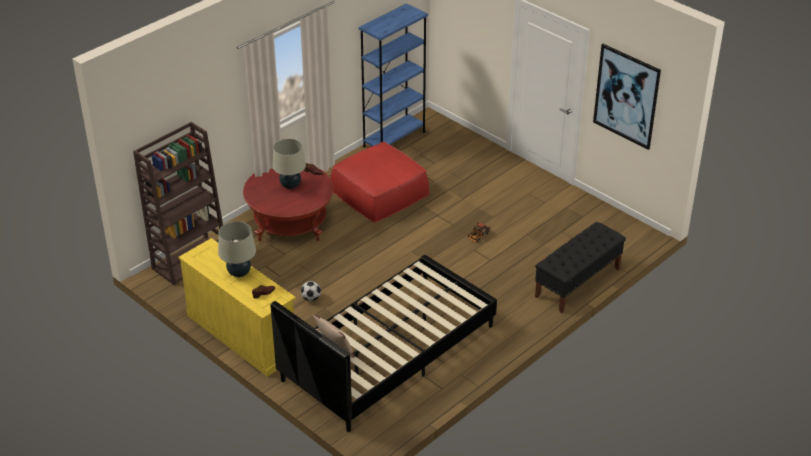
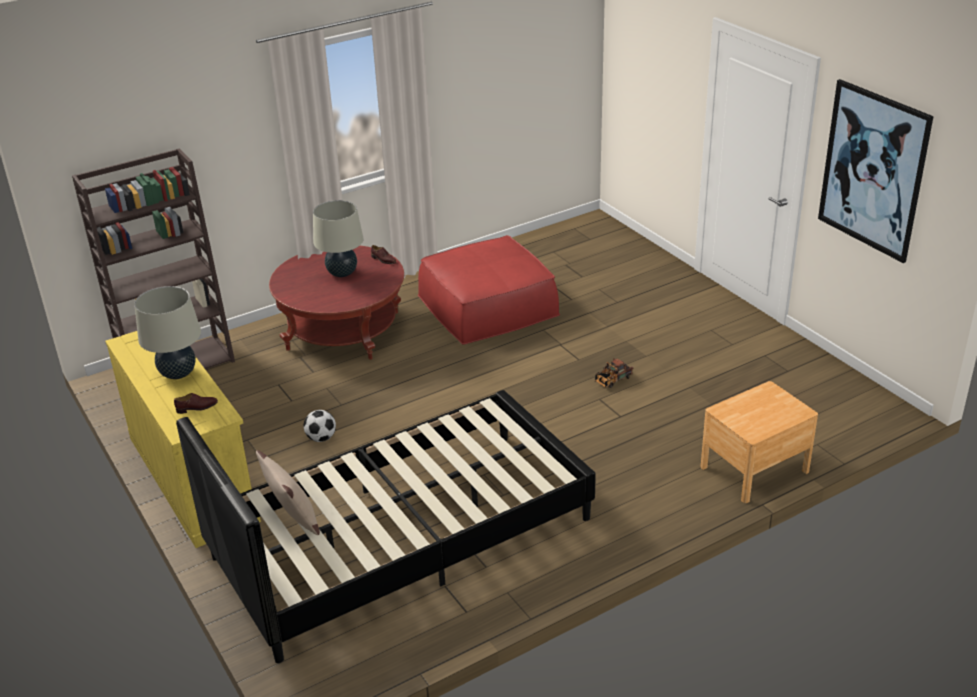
camera: 15 degrees right, 5 degrees down
blue bookcase [359,3,428,148] -> none
black bench [535,222,626,313] -> brown nightstand [701,381,818,503]

